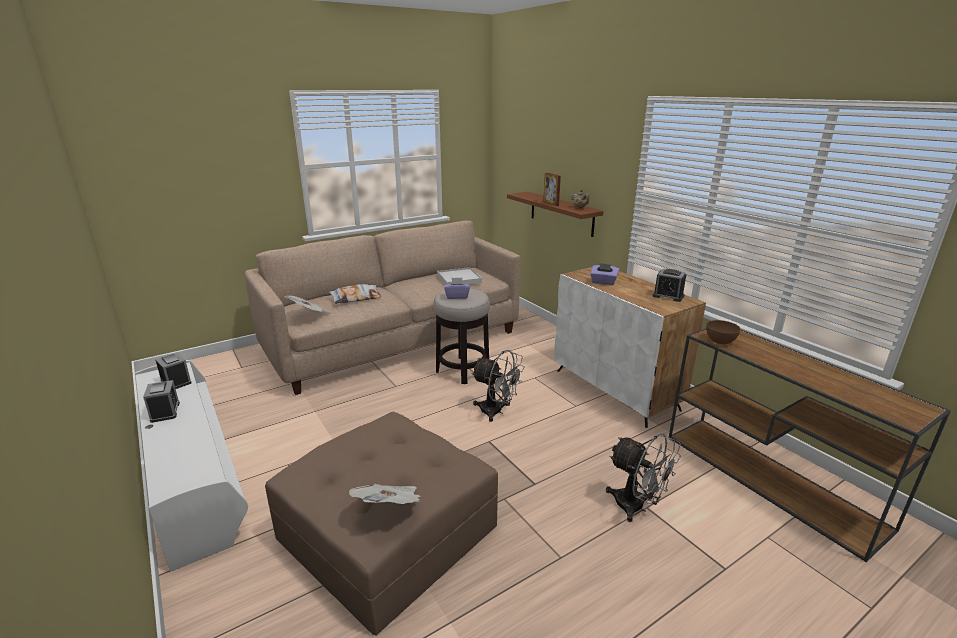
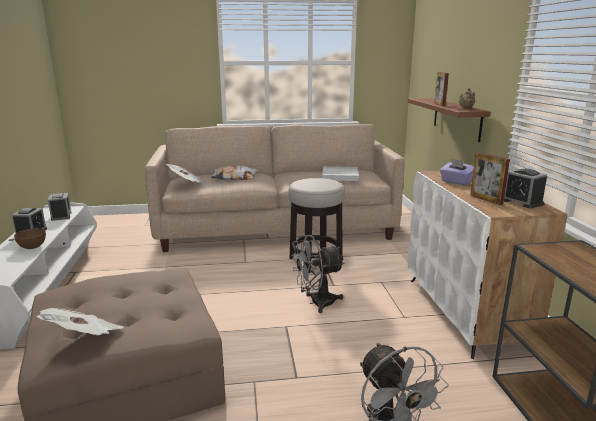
camera: 25 degrees right, 5 degrees down
purple tissue box [444,278,470,299] -> none
grey fan [471,350,524,422] -> grey fan turned 105 degrees clockwise [291,235,345,313]
brown bowl [706,320,741,344] -> brown bowl moved to [14,228,46,249]
none -> picture frame [470,153,510,205]

